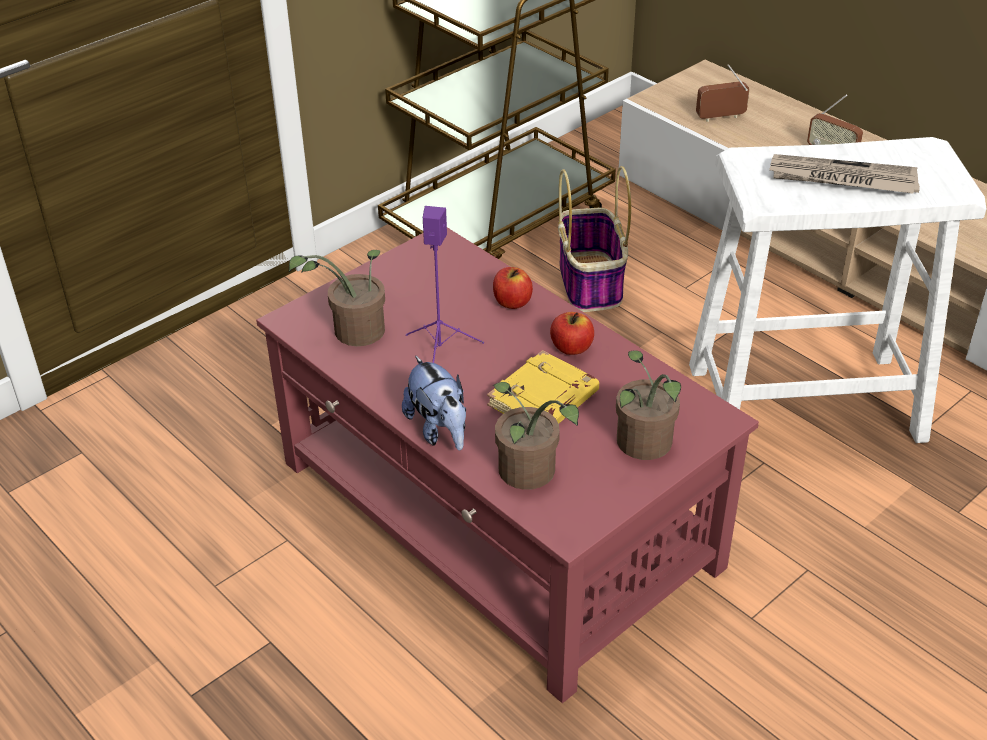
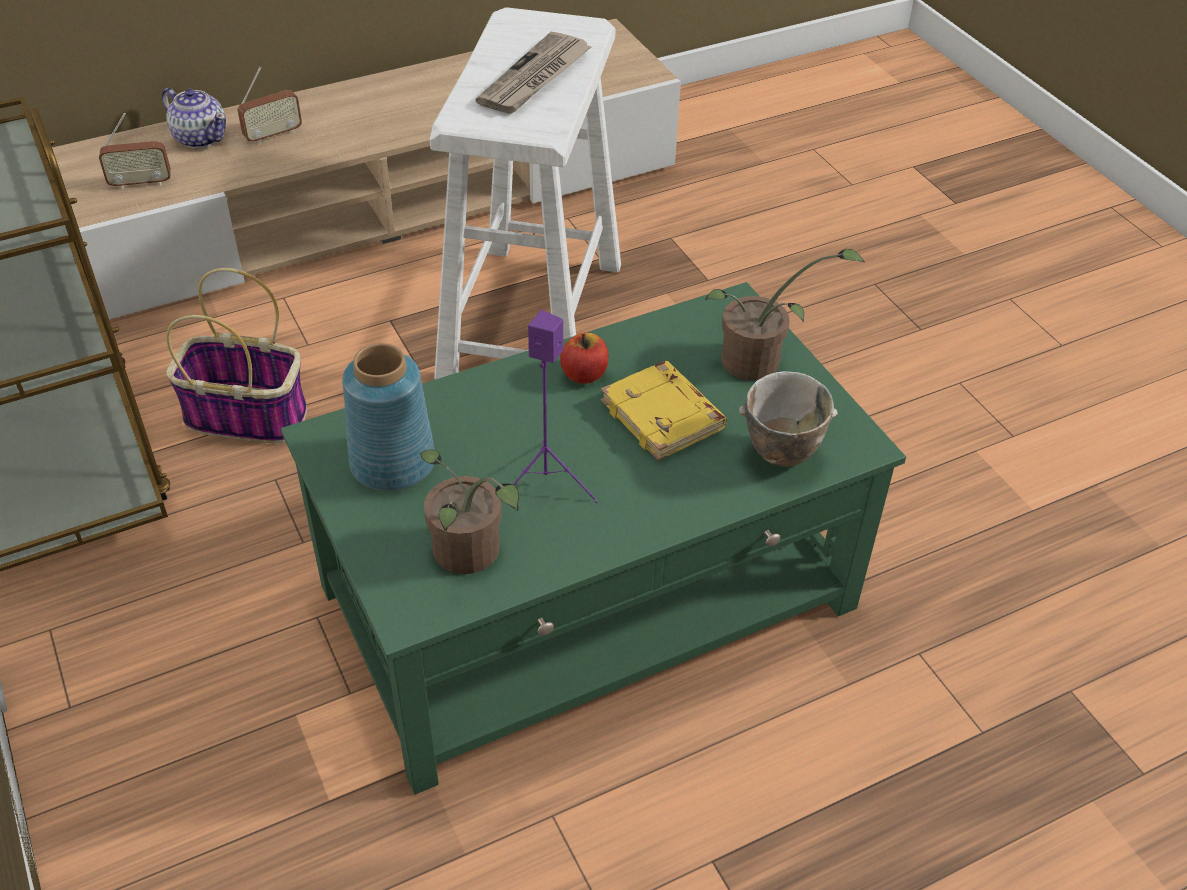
camera: 75 degrees left, 5 degrees up
red coffee table [256,227,759,703] -> green coffee table [281,282,906,795]
plush toy [402,355,466,450] -> none
apple [493,267,533,309] -> none
potted plant [493,382,579,490] -> bowl [739,371,838,467]
radio [696,64,750,122] -> radio turned 105 degrees counterclockwise [99,113,171,190]
none -> teapot [162,88,226,148]
none -> blue vase [342,343,435,491]

